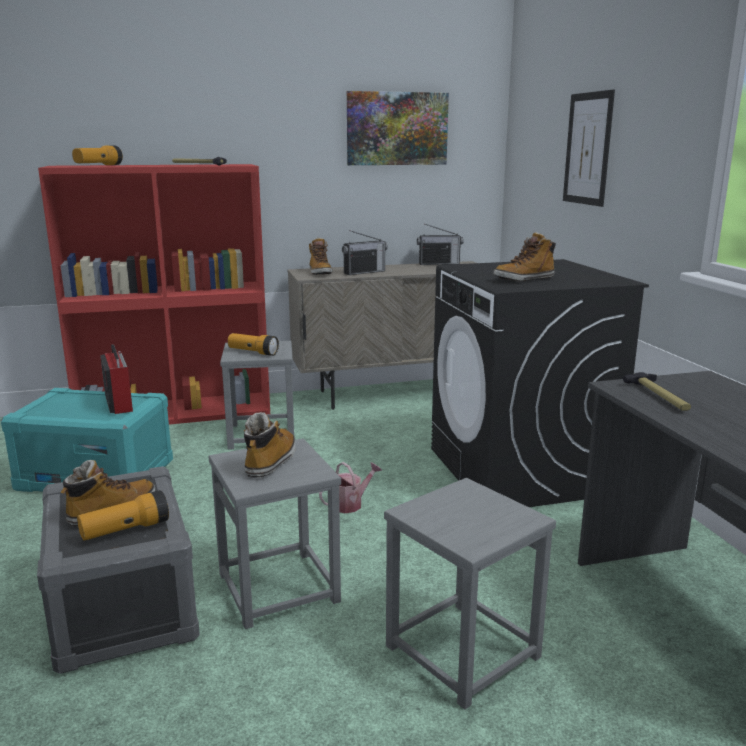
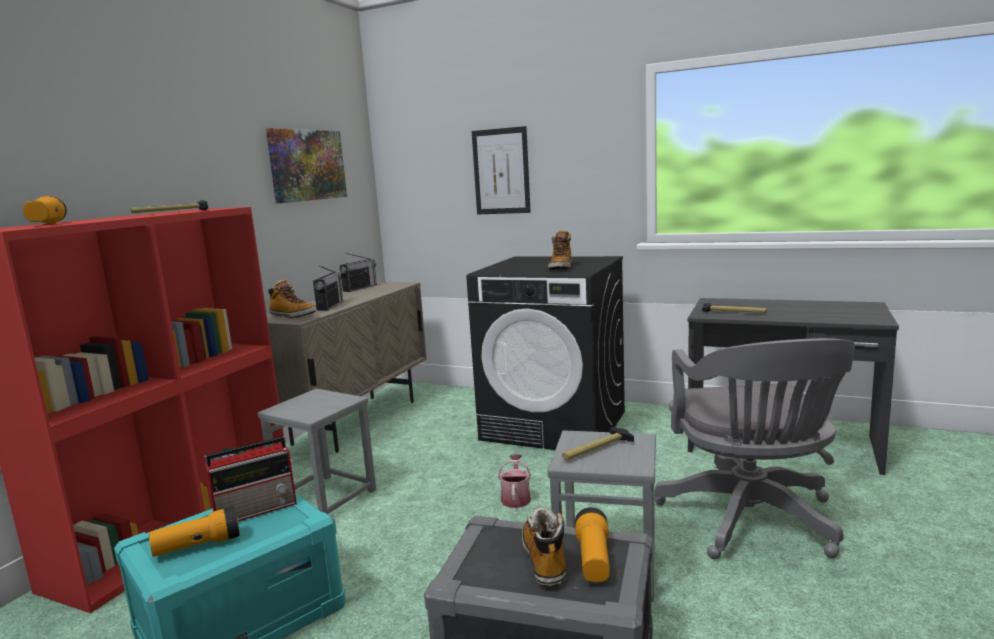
camera: 50 degrees left, 5 degrees down
radio [100,344,133,414] -> radio turned 135 degrees clockwise [205,436,297,521]
flashlight [228,333,279,356] -> flashlight moved to [149,506,240,557]
boot [244,412,296,478] -> hammer [562,427,634,460]
grey stool [384,478,556,709] -> grey office chair [654,338,855,559]

